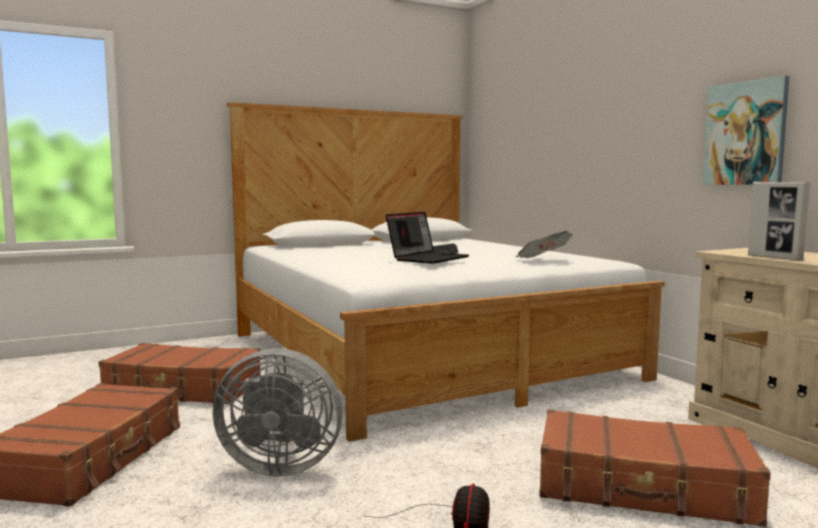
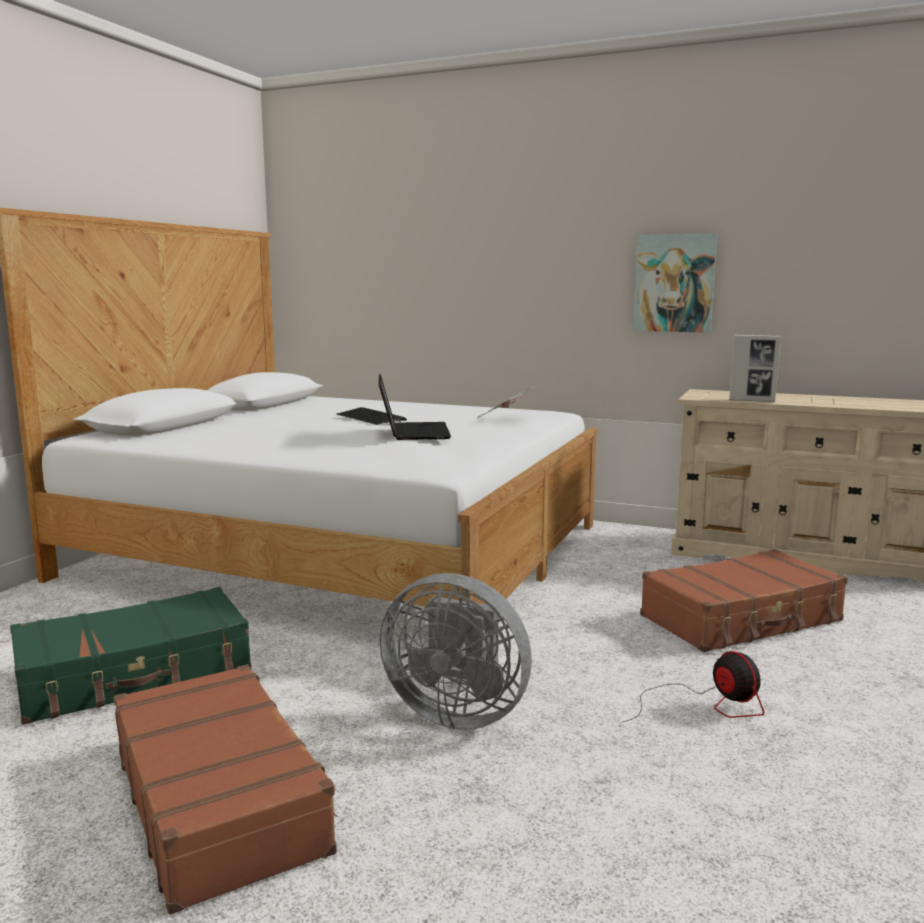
camera: 40 degrees left, 5 degrees up
brown suitcase [99,343,261,404] -> green suitcase [10,587,251,725]
grey fan [213,348,342,477] -> grey fan turned 60 degrees clockwise [380,573,532,730]

